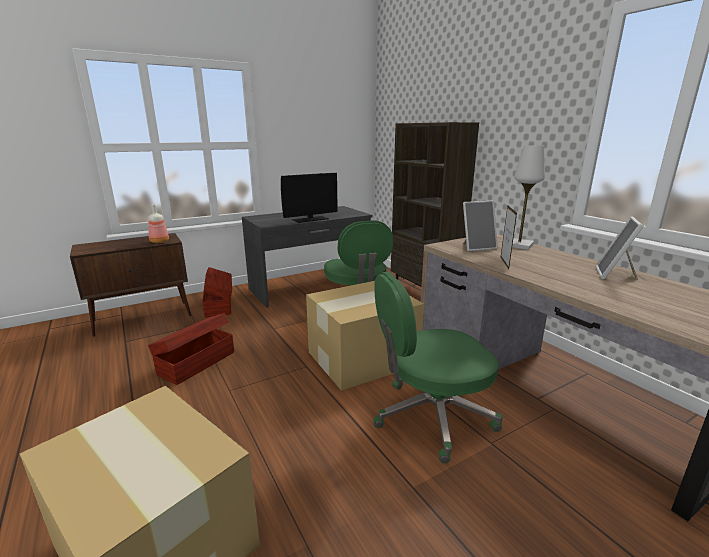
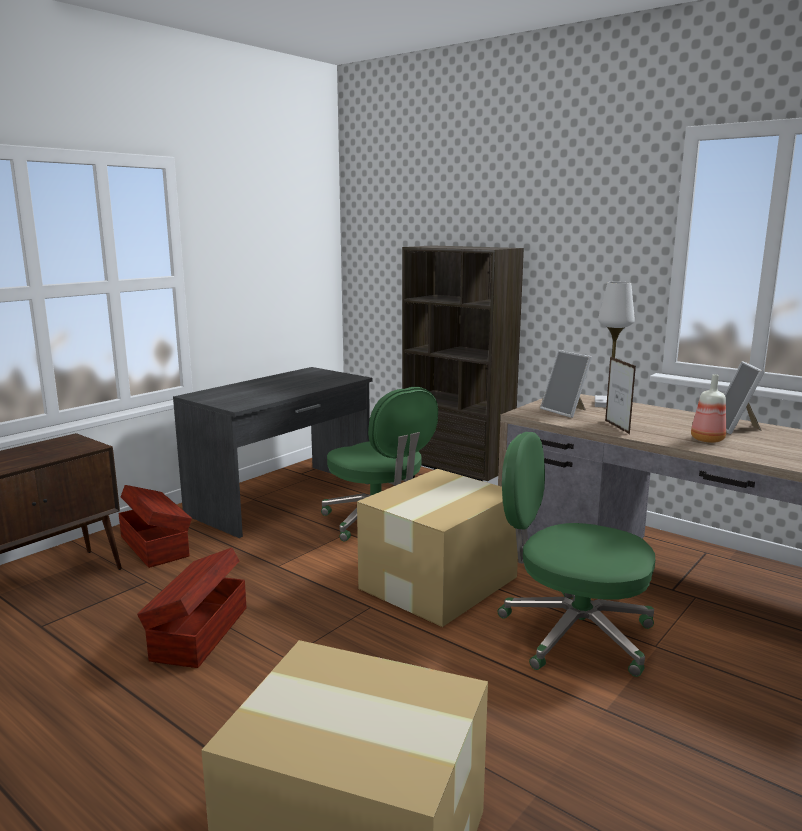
camera: 20 degrees left, 5 degrees down
bottle [148,204,169,243] -> bottle moved to [691,374,726,443]
monitor [281,173,338,223] -> none
green office chair [373,272,503,463] -> green office chair turned 60 degrees clockwise [498,432,655,677]
picture frame [463,201,498,251] -> picture frame turned 90 degrees clockwise [540,350,592,418]

